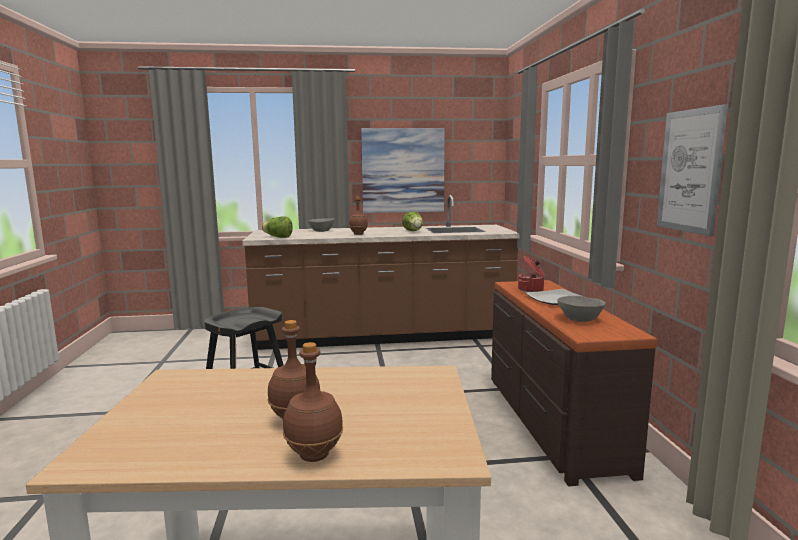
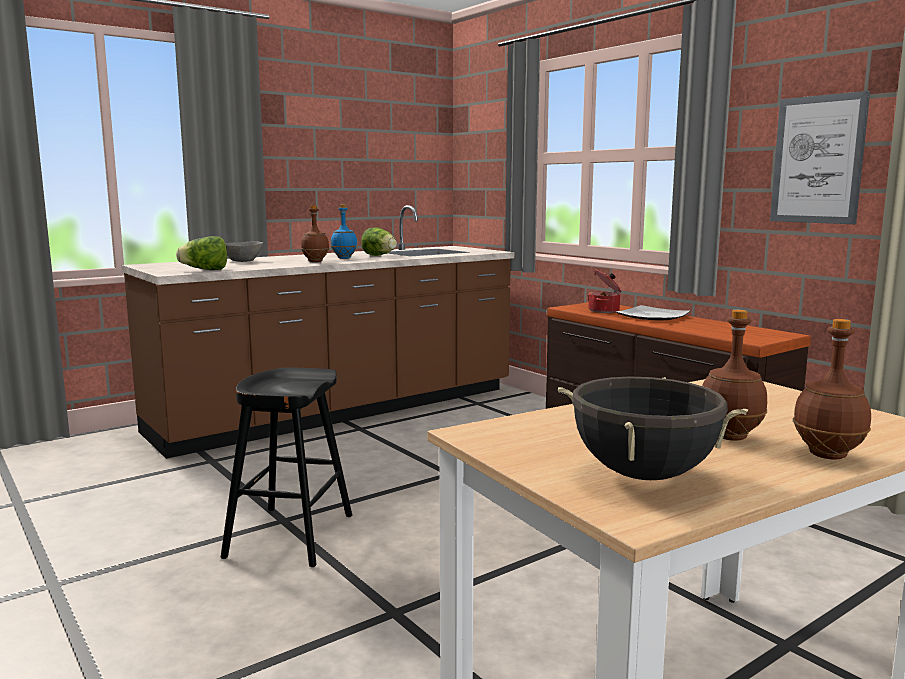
camera: 30 degrees left, 0 degrees up
picture [361,128,445,213] -> none
grey bowl [557,296,606,322] -> none
none -> blue bottle [331,205,358,259]
none -> black cooking pot [558,377,748,480]

